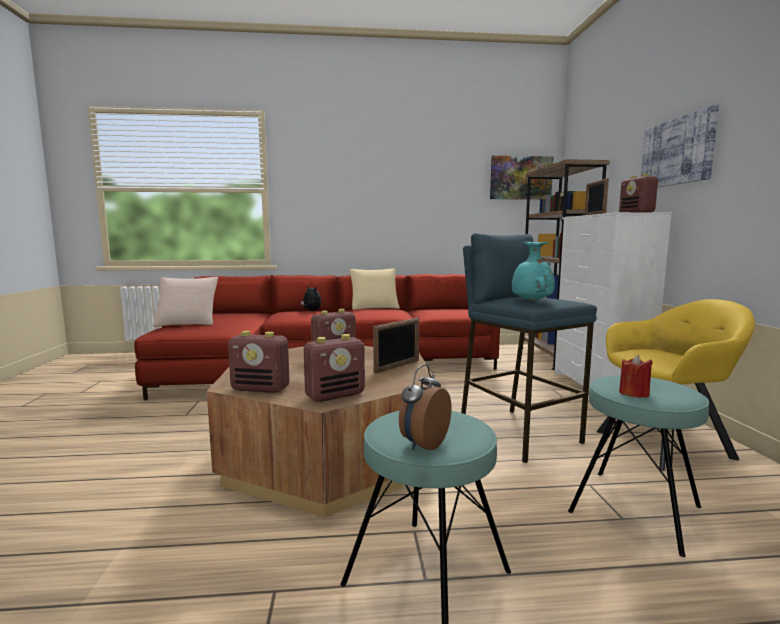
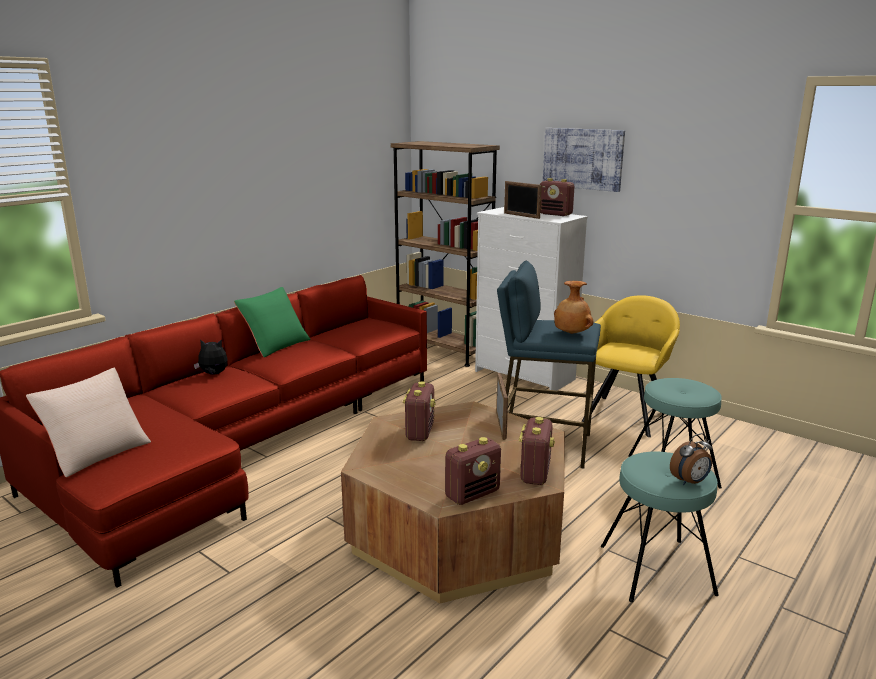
camera: 45 degrees left, 10 degrees up
beige pillow [350,268,400,310] -> green pillow [234,287,311,357]
alarm clock [399,364,452,450] -> alarm clock turned 105 degrees counterclockwise [670,433,713,485]
picture [490,156,554,200] -> none
turquoise vase [512,242,555,302] -> brown vase [554,281,593,334]
red candle [619,355,653,398] -> none

